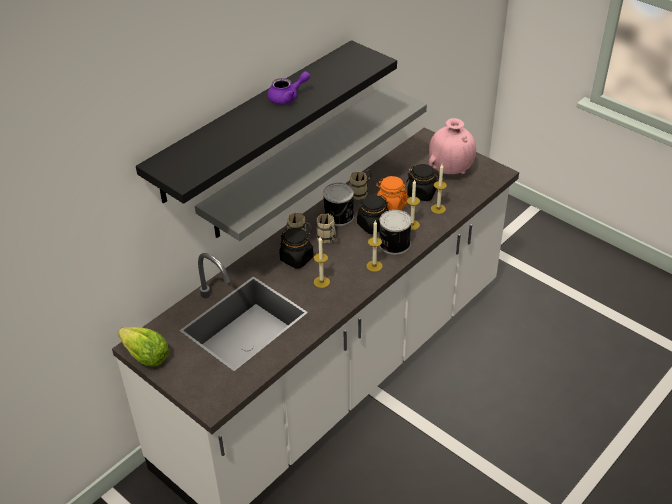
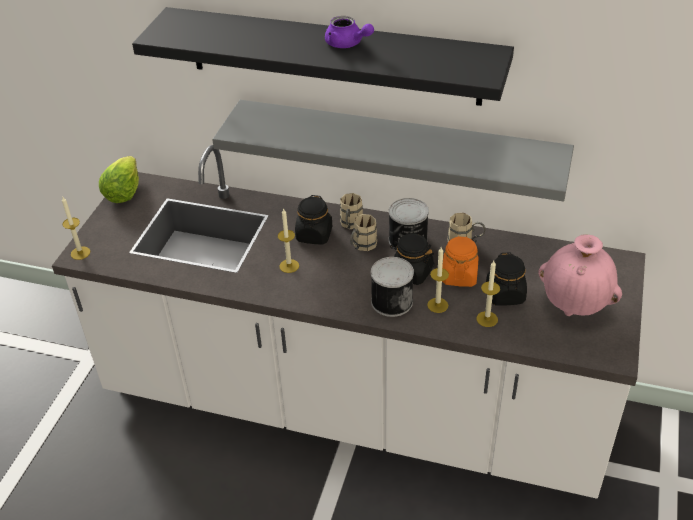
camera: 65 degrees right, 0 degrees up
candle [366,221,383,272] -> candle moved to [62,197,90,260]

